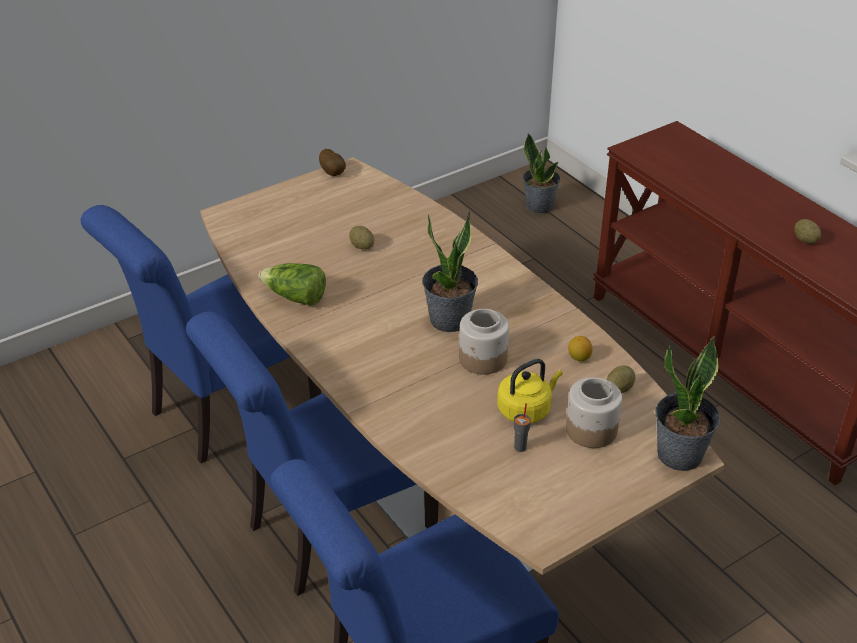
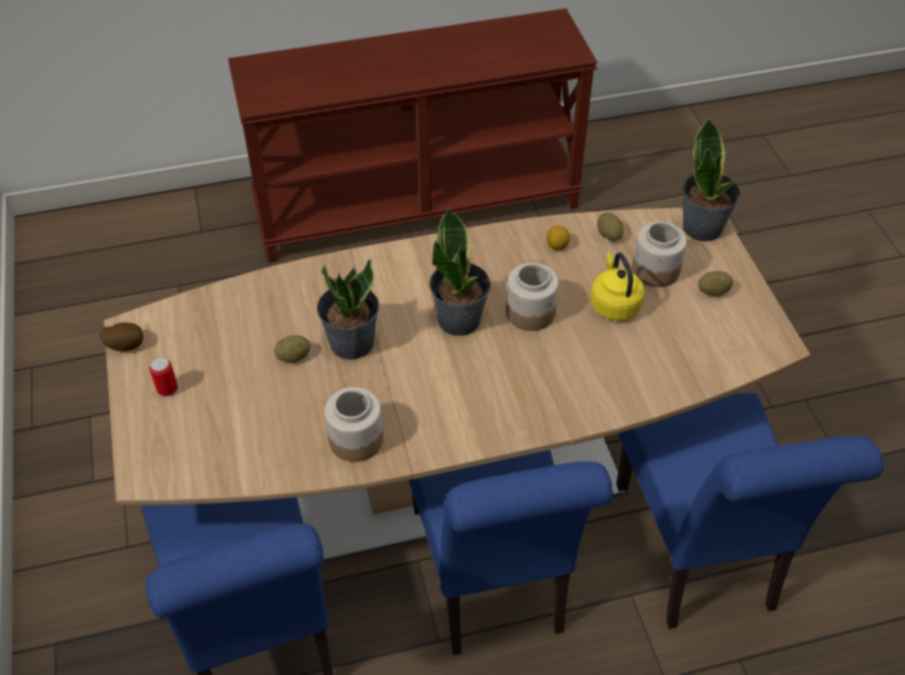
camera: 70 degrees left, 10 degrees up
lettuce [258,263,326,306] -> jar [324,387,383,462]
grey cup [514,403,531,452] -> none
potted plant [523,133,560,214] -> potted plant moved to [317,259,379,360]
potato [794,219,821,244] -> potato moved to [698,271,733,296]
none -> can [149,357,178,398]

